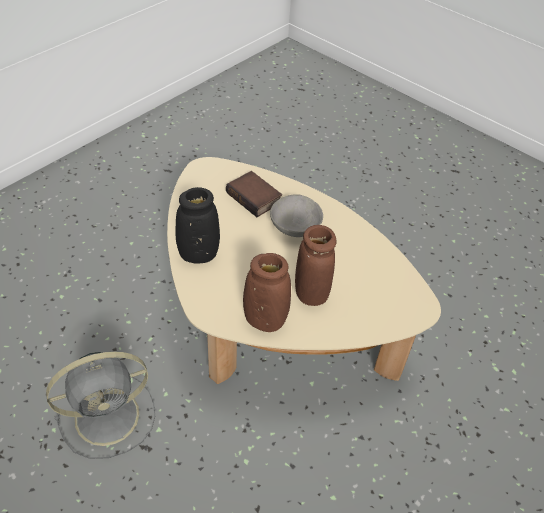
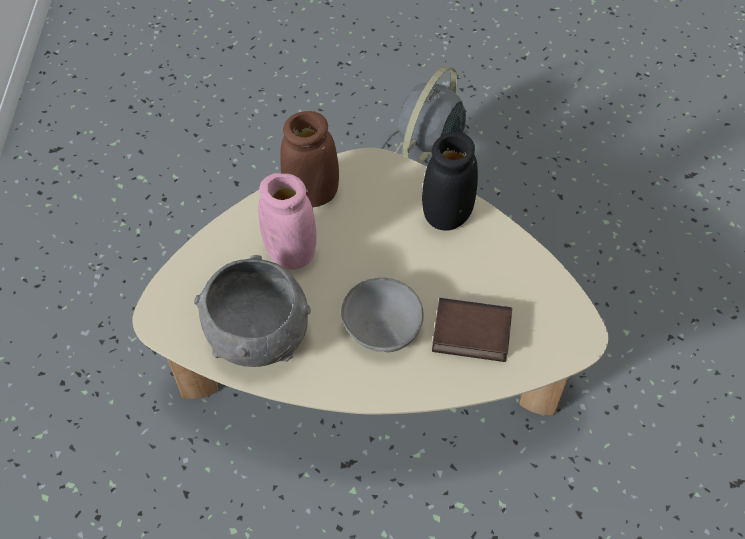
camera: 145 degrees right, 10 degrees up
brown vase [295,225,336,306] -> pink vase [258,173,317,270]
none -> grey bowl [194,255,311,367]

